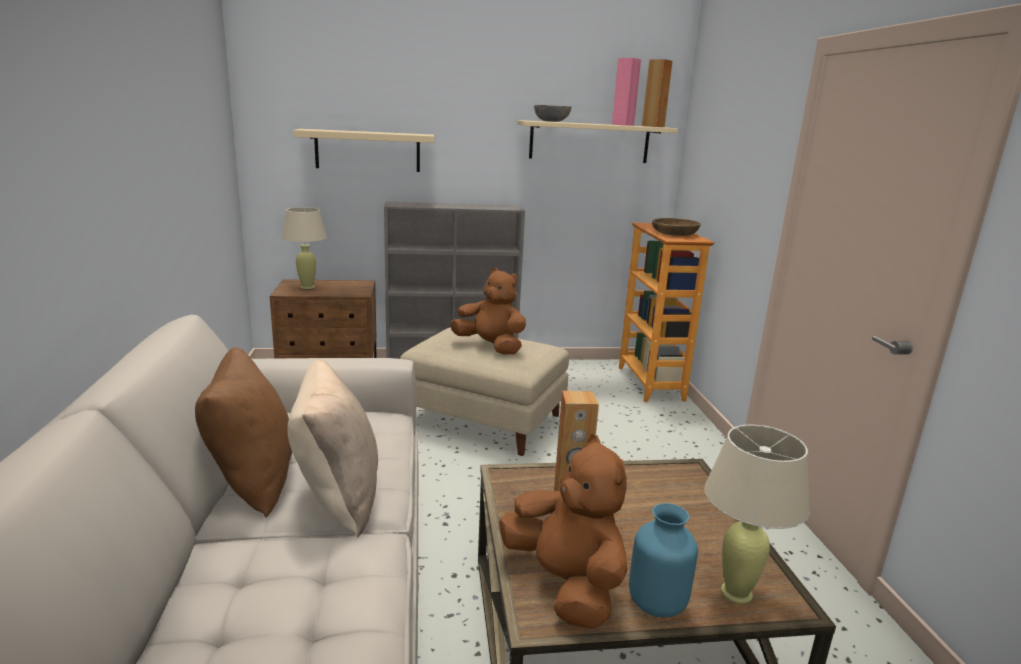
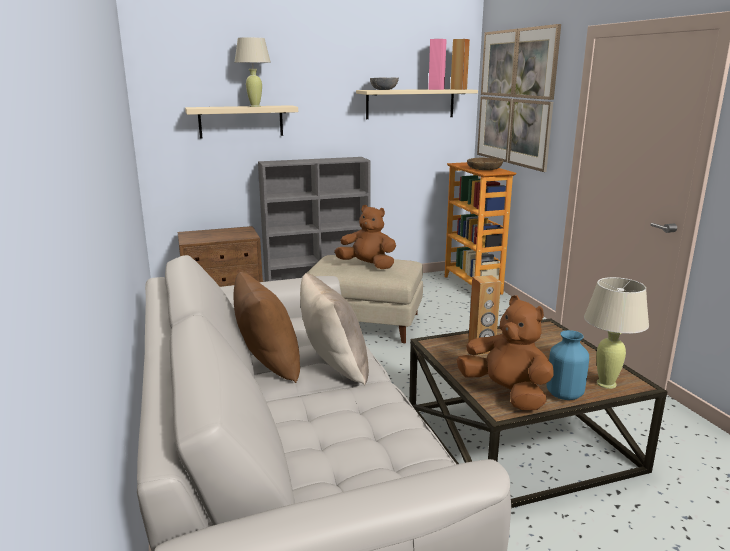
camera: 10 degrees left, 0 degrees up
beige table lamp [282,207,327,289] -> beige table lamp moved to [234,37,271,107]
none -> picture [477,24,561,172]

